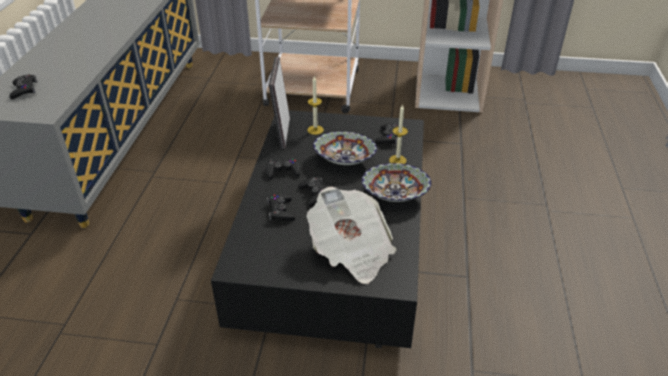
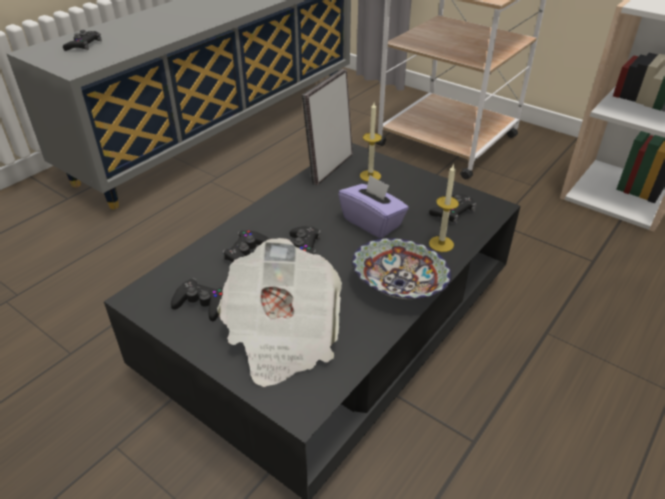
camera: 30 degrees right, 0 degrees up
black game controller [266,157,300,180] -> black game controller moved to [171,278,223,321]
bowl [313,132,377,165] -> purple tissue box [338,175,409,238]

